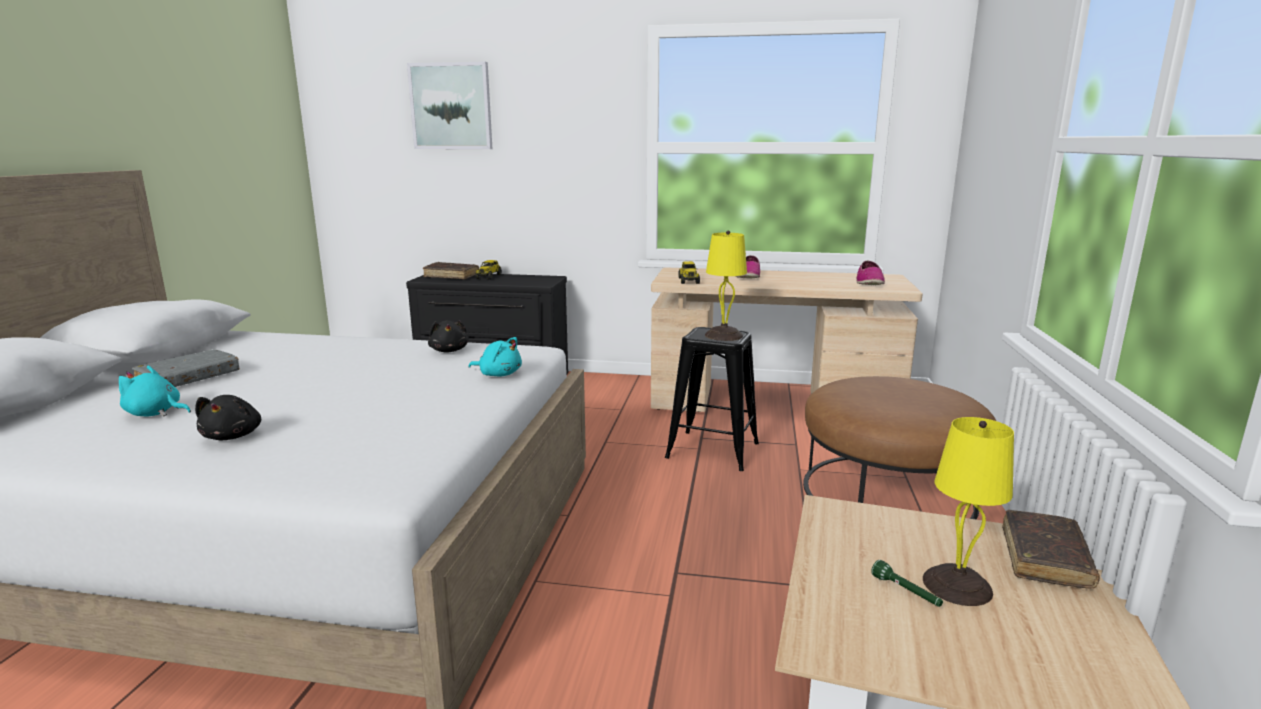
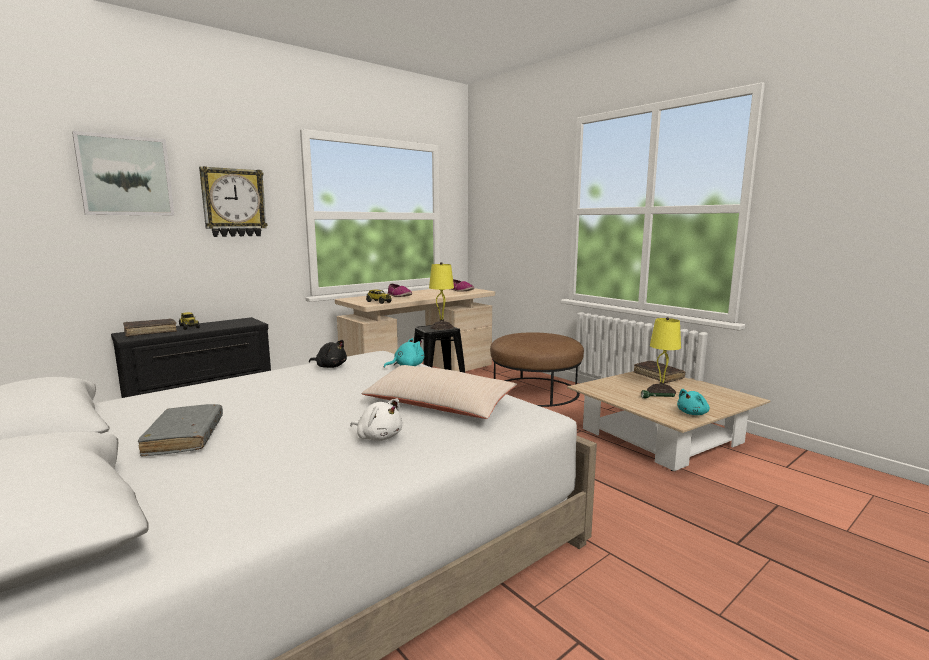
camera: 50 degrees left, 5 degrees down
turquoise plush toy [119,366,191,417] -> turquoise plush toy moved to [677,389,710,415]
black plush toy [195,395,261,440] -> white plush toy [350,399,403,441]
none -> wall clock [199,166,268,237]
none -> beige pillow [361,365,517,419]

